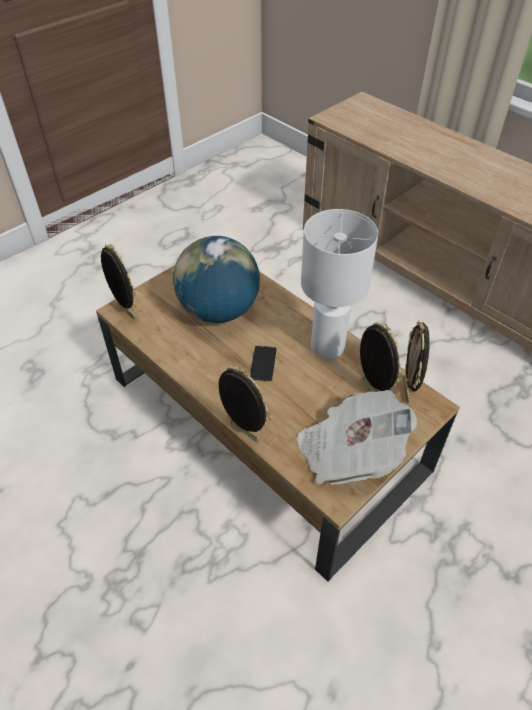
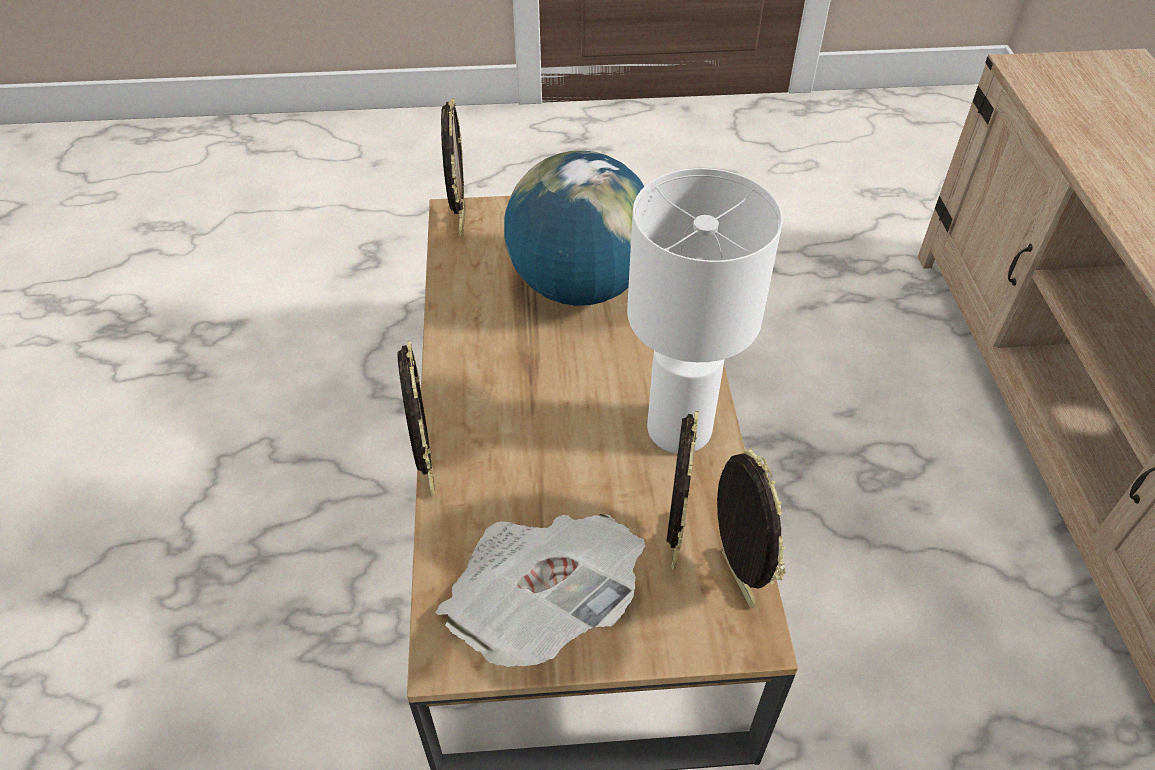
camera: 40 degrees right, 0 degrees up
phone [250,346,276,381] -> none
picture frame [403,320,430,404] -> picture frame turned 120 degrees clockwise [717,448,786,608]

